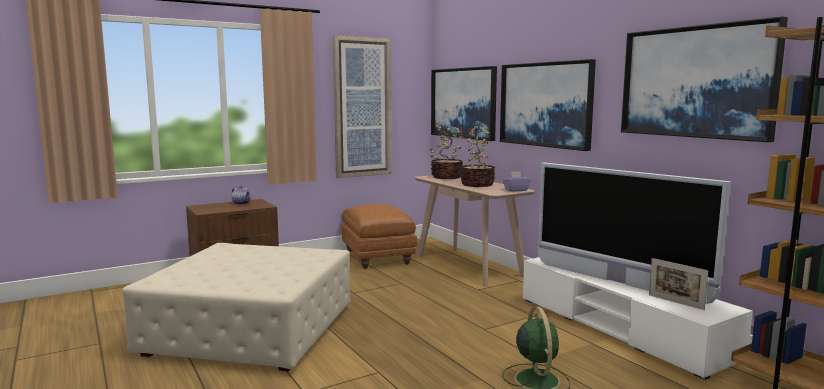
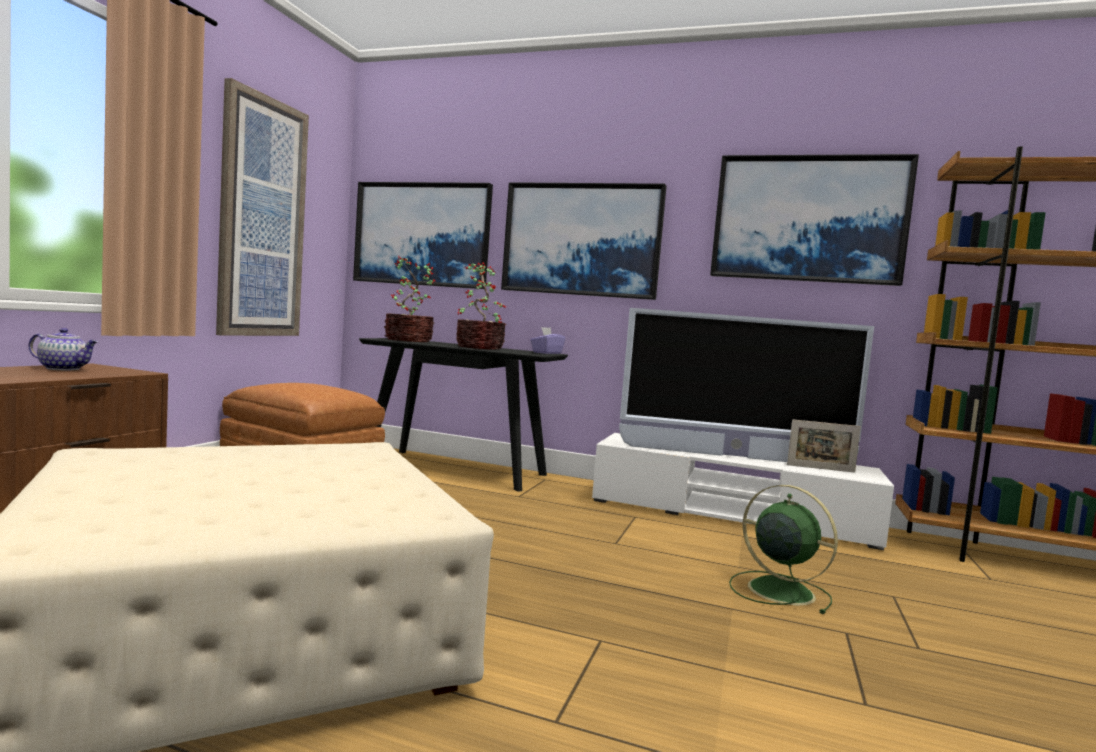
camera: 40 degrees left, 5 degrees down
beige console table [414,175,535,287] -> black console table [359,338,568,492]

